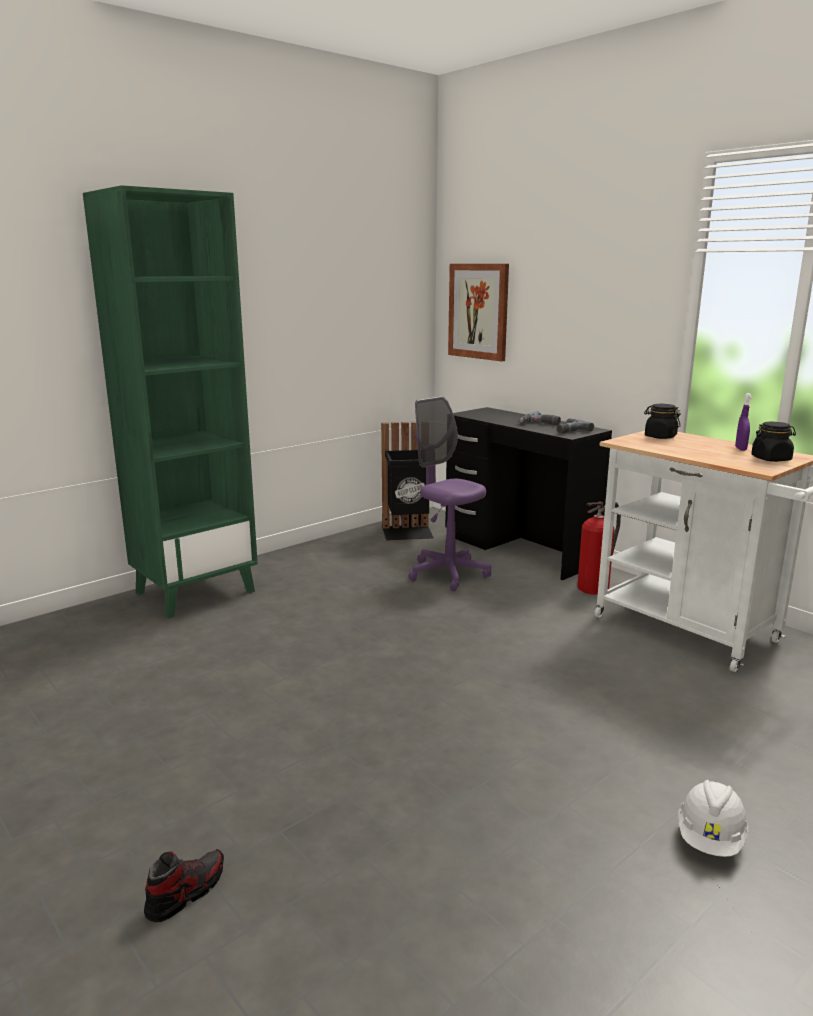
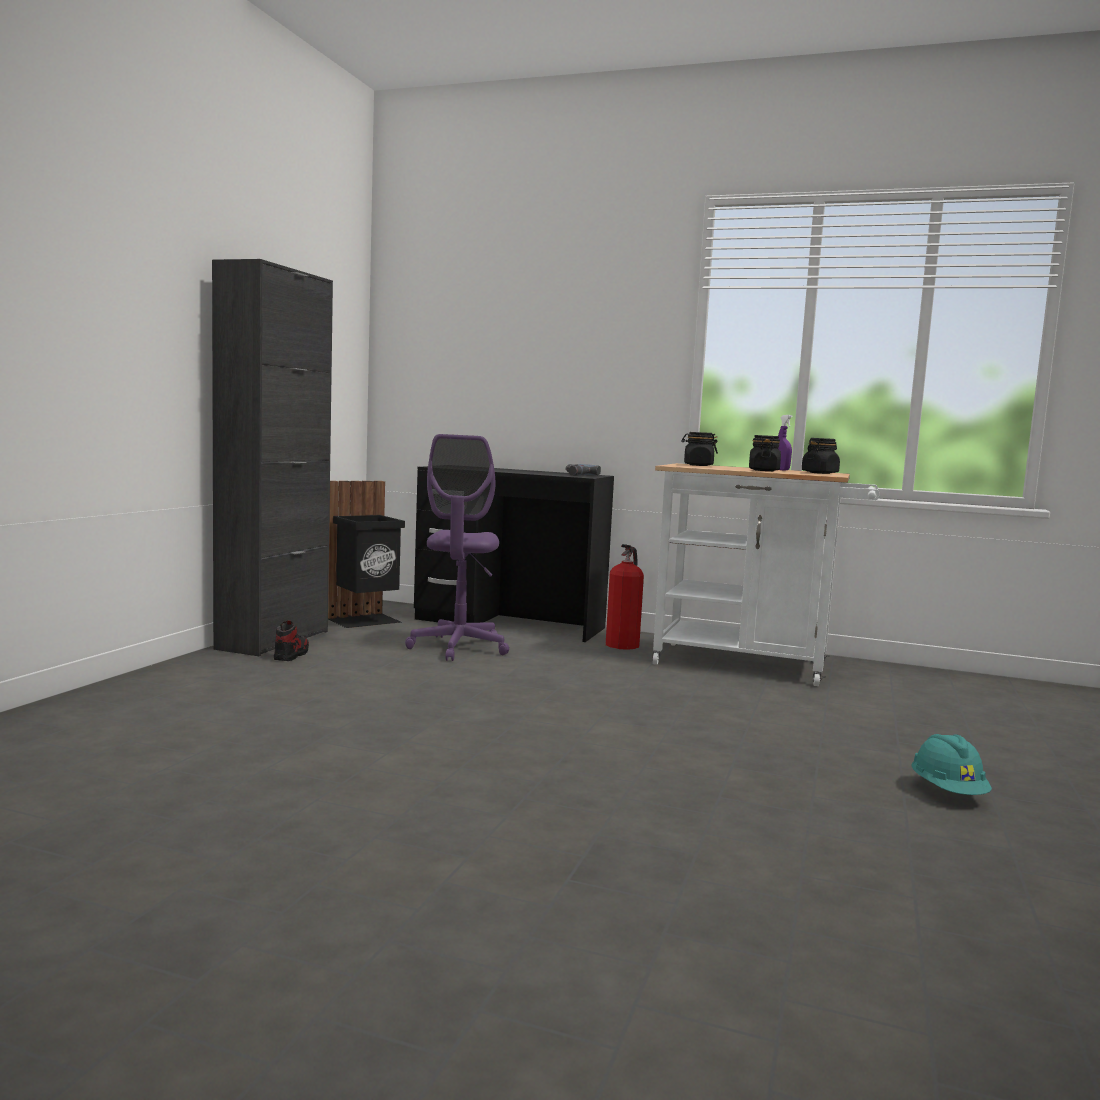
camera: 30 degrees left, 10 degrees down
green bookcase [83,185,258,618] -> none
shoe [144,849,224,922] -> shoe moved to [274,620,309,661]
purple office chair [408,396,491,591] -> purple office chair turned 105 degrees counterclockwise [405,434,509,661]
picture [448,264,509,361] -> none
power drill [519,411,561,425] -> none
white hard hat [678,780,749,857] -> turquoise hard hat [911,734,992,795]
none -> black cabinet [212,259,333,656]
none -> black jar [749,435,781,471]

